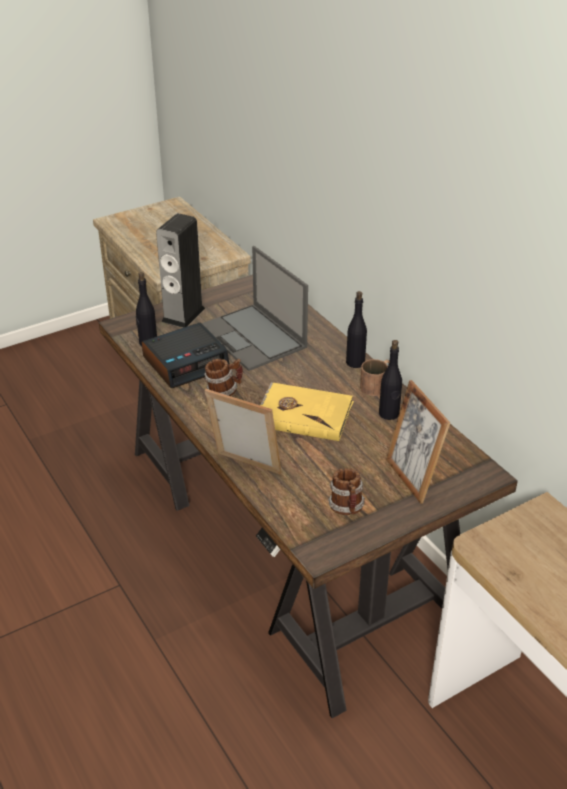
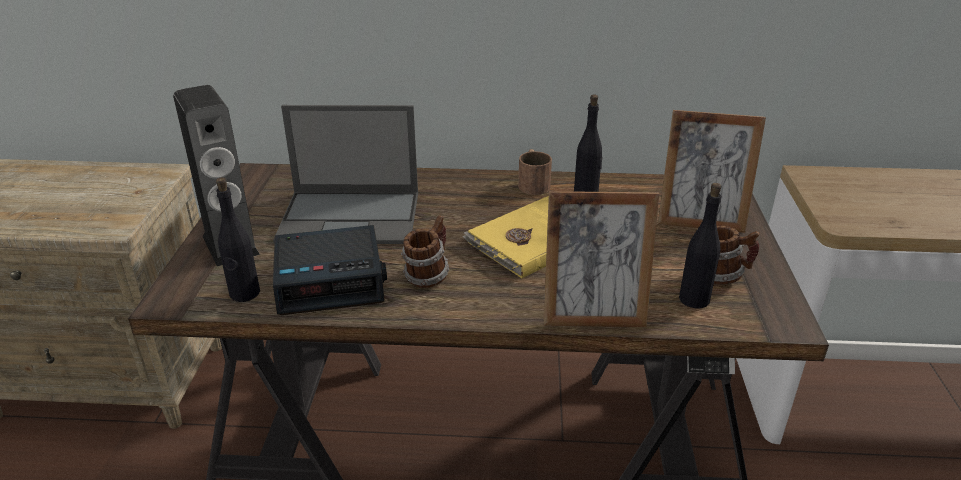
camera: 55 degrees left, 5 degrees down
alarm clock [141,323,229,388] -> alarm clock turned 75 degrees clockwise [273,225,387,315]
picture frame [205,389,281,474] -> picture frame turned 150 degrees counterclockwise [544,191,659,327]
black bottle [346,291,367,368] -> black bottle moved to [679,183,722,309]

